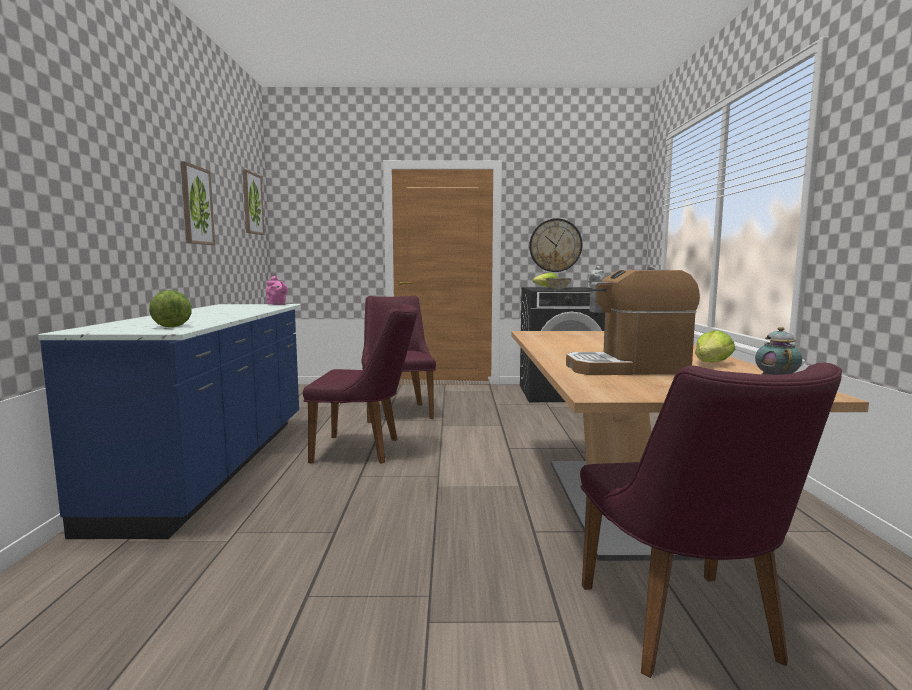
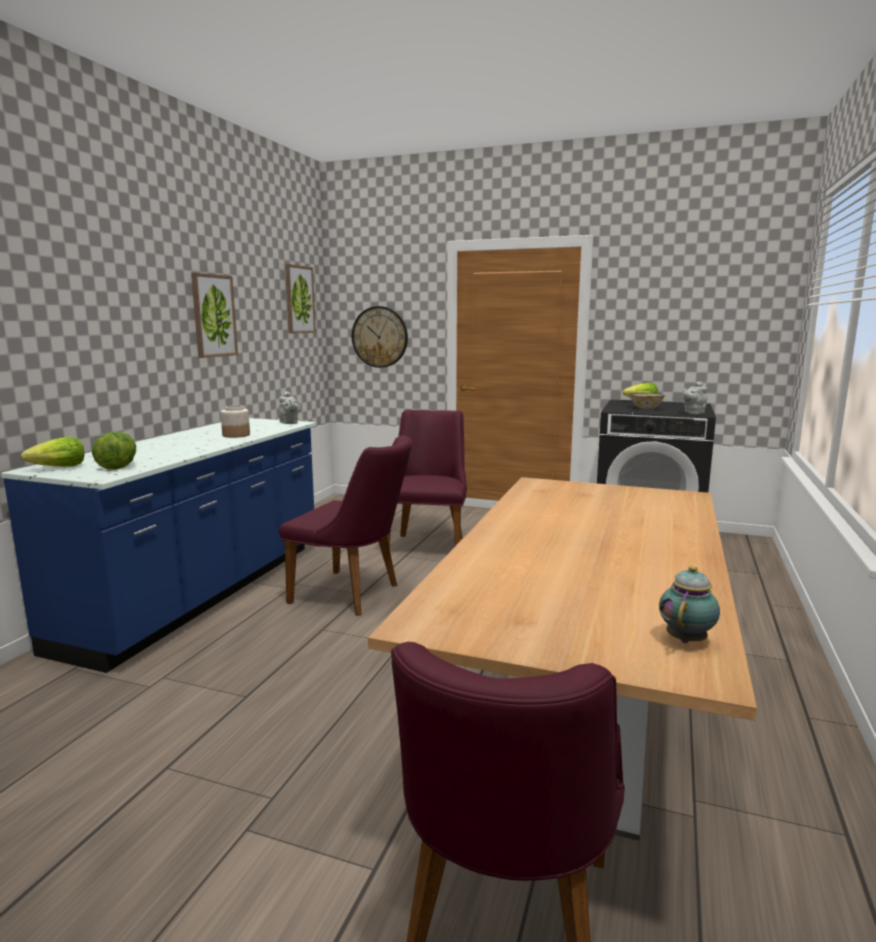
camera: 20 degrees right, 5 degrees up
pink teapot [266,276,288,305] -> grey teapot [279,392,300,424]
wall clock [529,218,582,272] -> wall clock moved to [352,306,408,368]
coffee machine [566,267,700,375] -> none
lettuce [695,330,736,362] -> lettuce moved to [21,436,85,467]
none -> jar [221,405,250,438]

